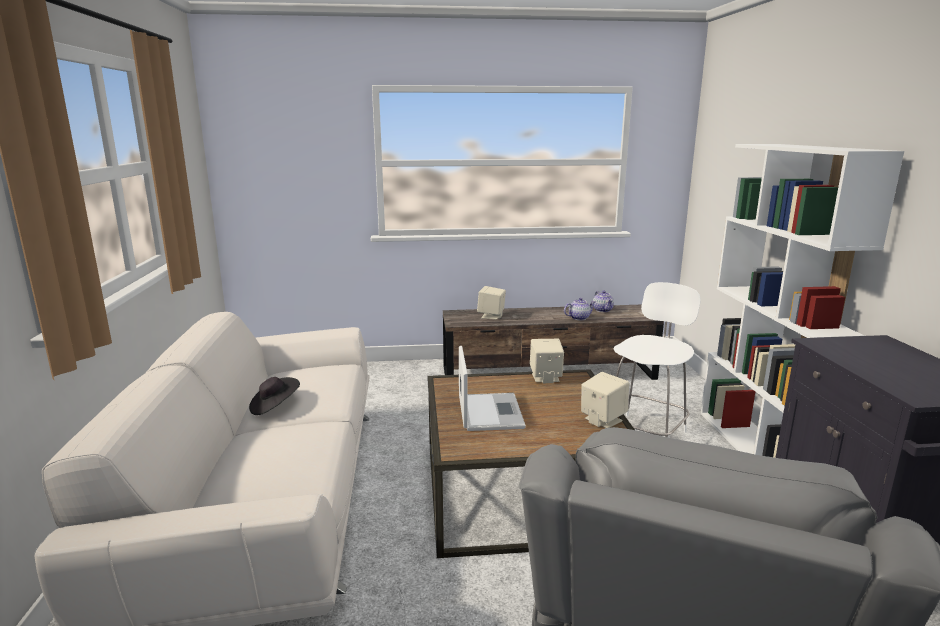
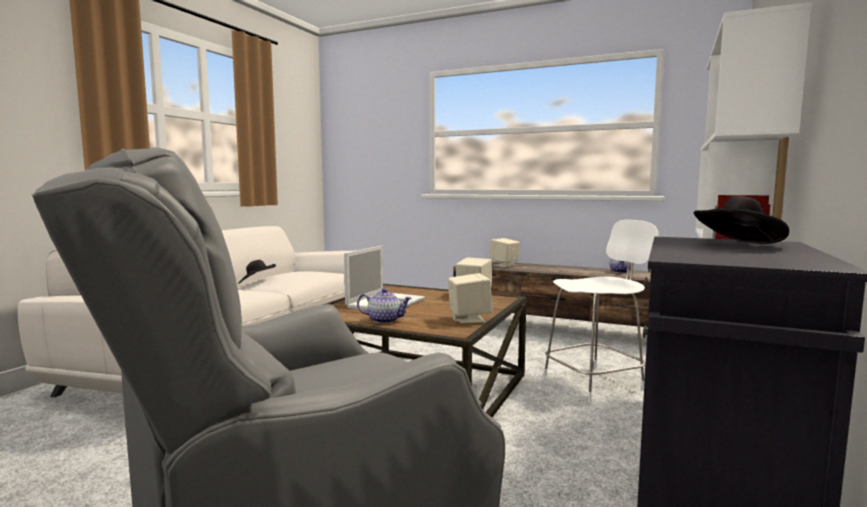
camera: 30 degrees right, 10 degrees down
teapot [564,298,596,320] -> teapot moved to [357,288,412,324]
none -> black hat [694,196,789,244]

